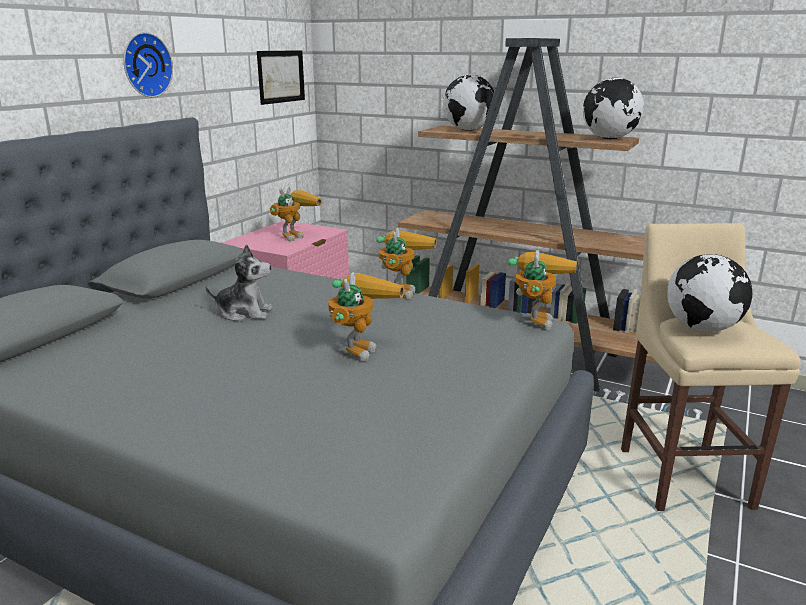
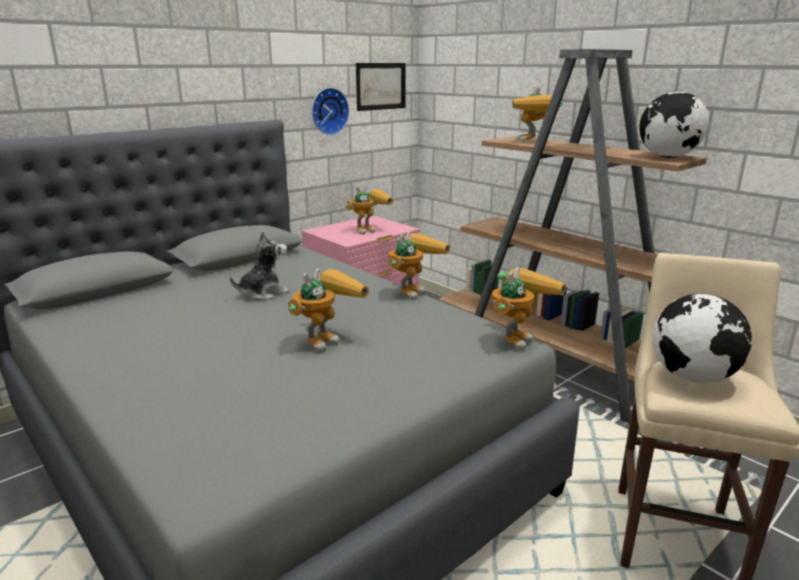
camera: 20 degrees right, 0 degrees up
wall clock [124,32,173,97] -> wall clock moved to [312,87,349,135]
plush toy [205,244,273,322] -> plush toy turned 60 degrees counterclockwise [230,231,289,300]
globe [443,75,494,131] -> toy robot [512,86,563,142]

